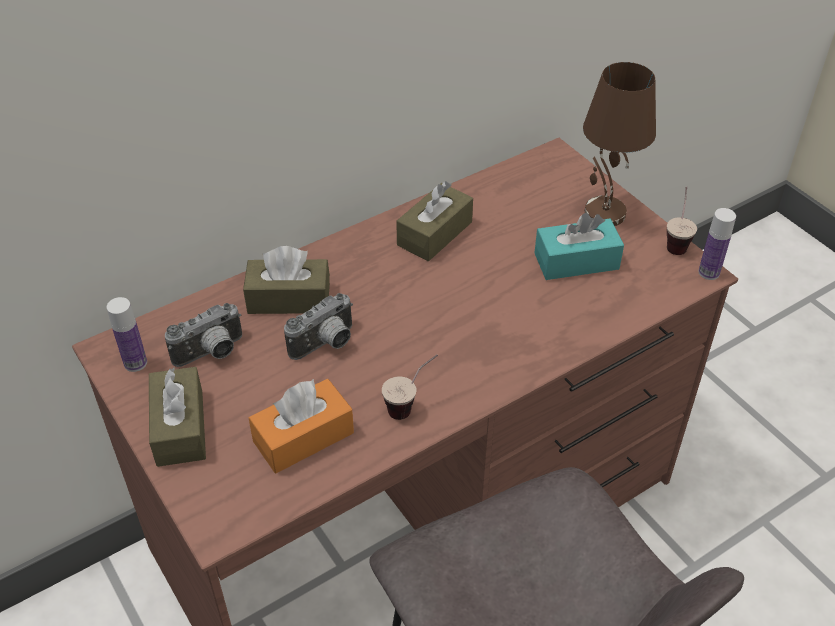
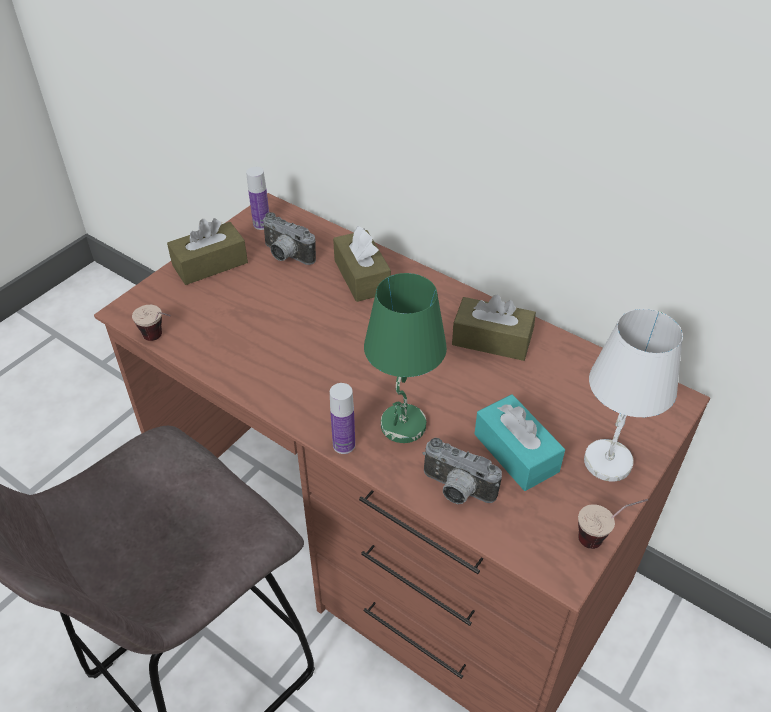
camera: 70 degrees right, 0 degrees up
orange tissue box [249,379,354,473] -> none
camera [284,293,353,360] -> camera moved to [423,438,502,504]
cup [382,354,438,420] -> cup moved to [132,305,171,341]
brown table lamp [583,62,656,226] -> white table lamp [584,309,683,482]
bottle [698,208,736,280] -> bottle moved to [330,383,355,454]
none -> green table lamp [364,273,447,443]

